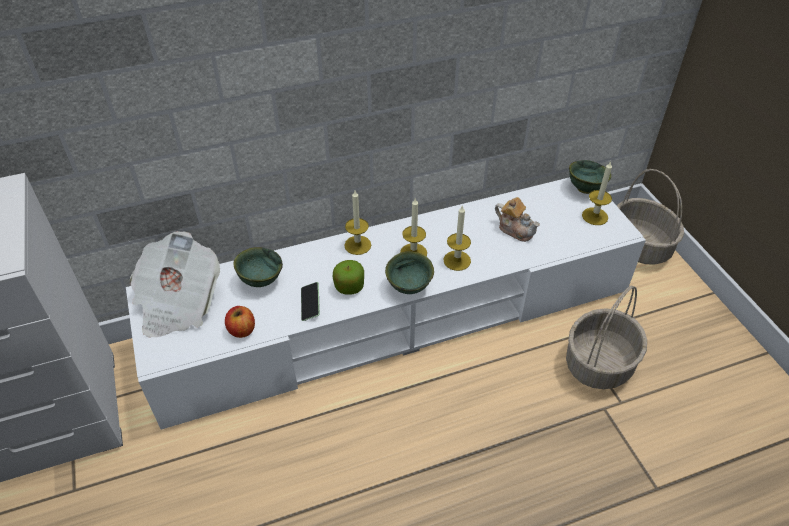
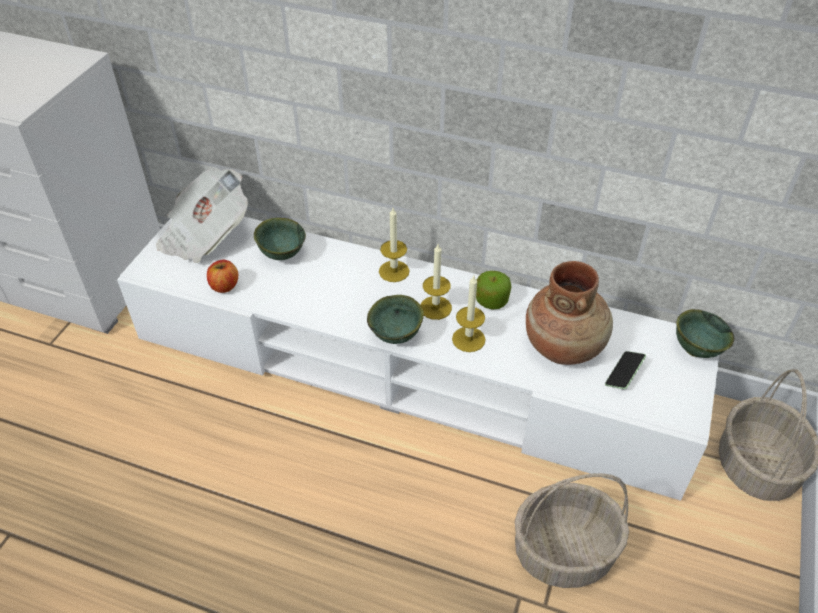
camera: 40 degrees right, 0 degrees up
phone [301,282,320,321] -> phone moved to [605,351,646,389]
apple [333,260,364,295] -> apple moved to [476,271,512,309]
teapot [495,197,540,242] -> brown vase [526,261,613,365]
candle [582,161,612,225] -> none

